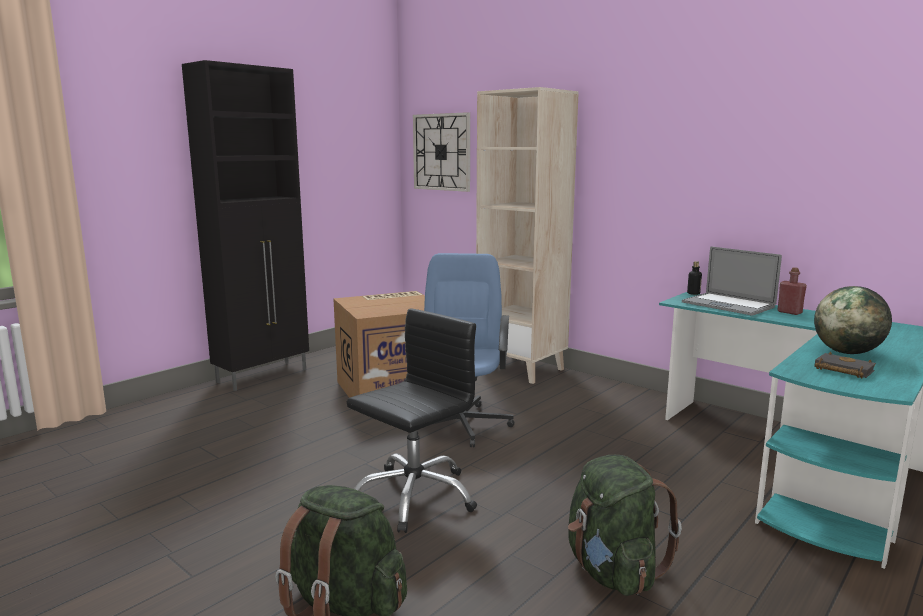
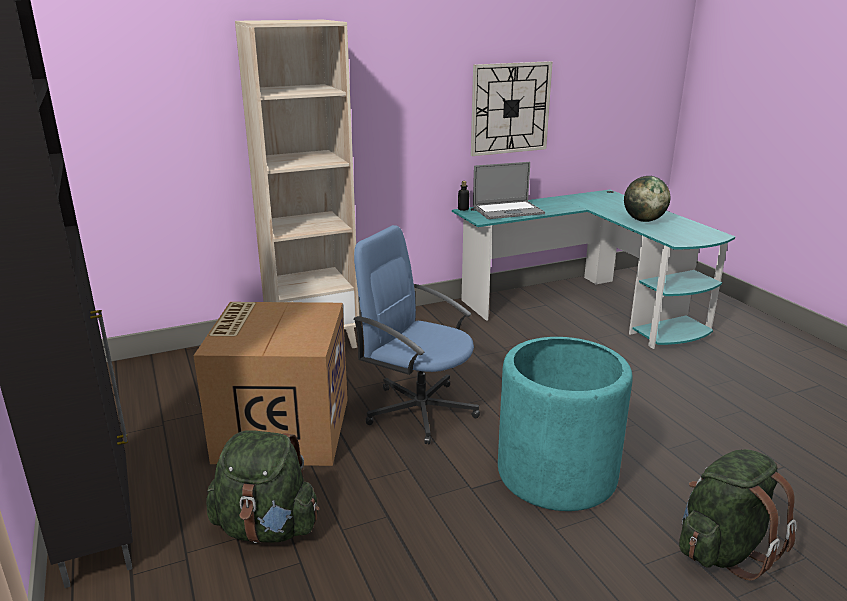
camera: 65 degrees left, 10 degrees up
black office chair [347,308,477,533] -> turquoise planter [498,337,633,511]
wall clock [413,112,470,192] -> wall clock moved to [471,61,552,156]
green backpack [568,455,682,596] -> green backpack moved to [206,430,319,543]
red bottle [777,267,807,315] -> none
black book [814,352,876,378] -> none

